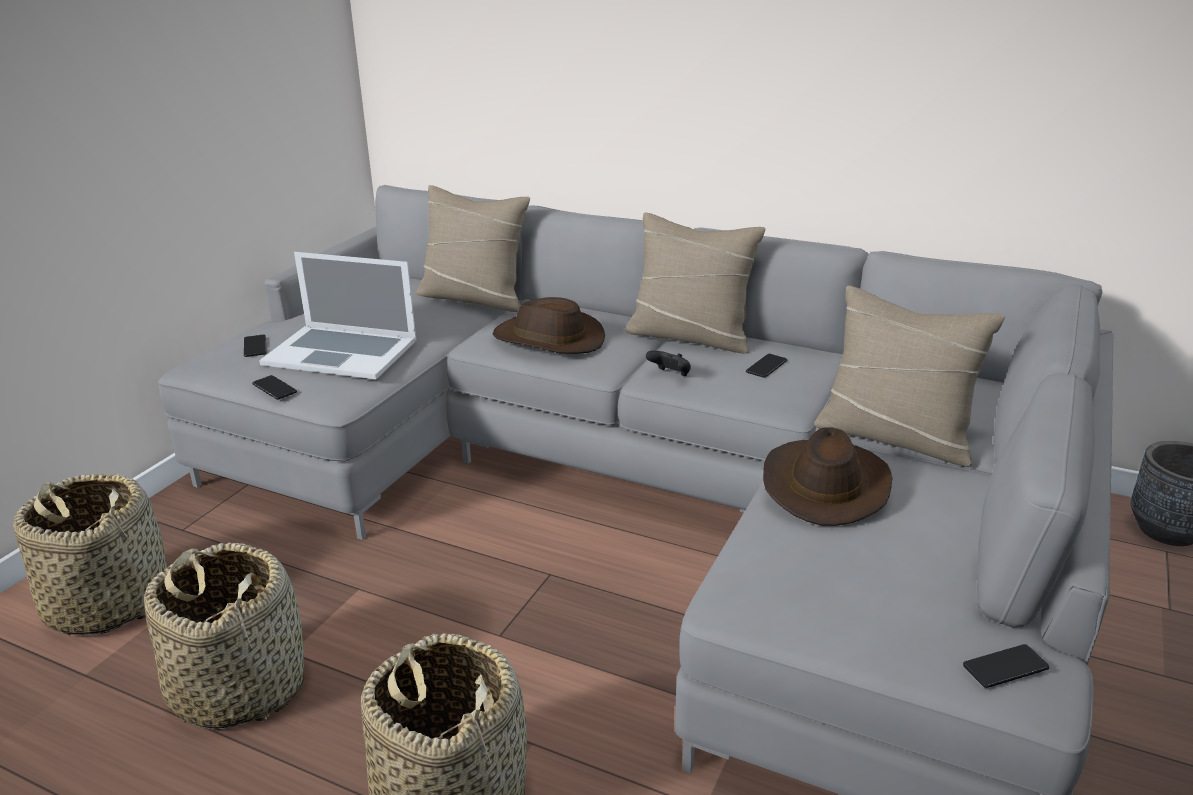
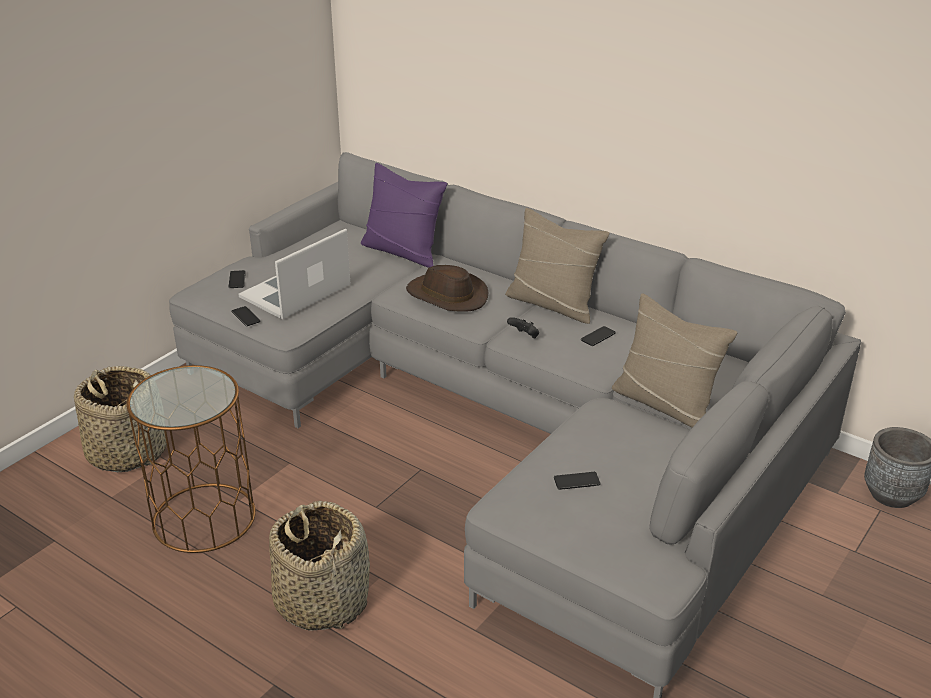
camera: 10 degrees right, 5 degrees up
basket [144,542,304,730] -> brown side table [126,365,256,553]
laptop [259,252,416,379] -> laptop turned 105 degrees clockwise [238,229,350,319]
beige pillow [416,185,530,312] -> purple pillow [361,163,447,268]
brown hat [763,427,892,526] -> none
phone [963,644,1049,688] -> phone moved to [554,472,601,490]

